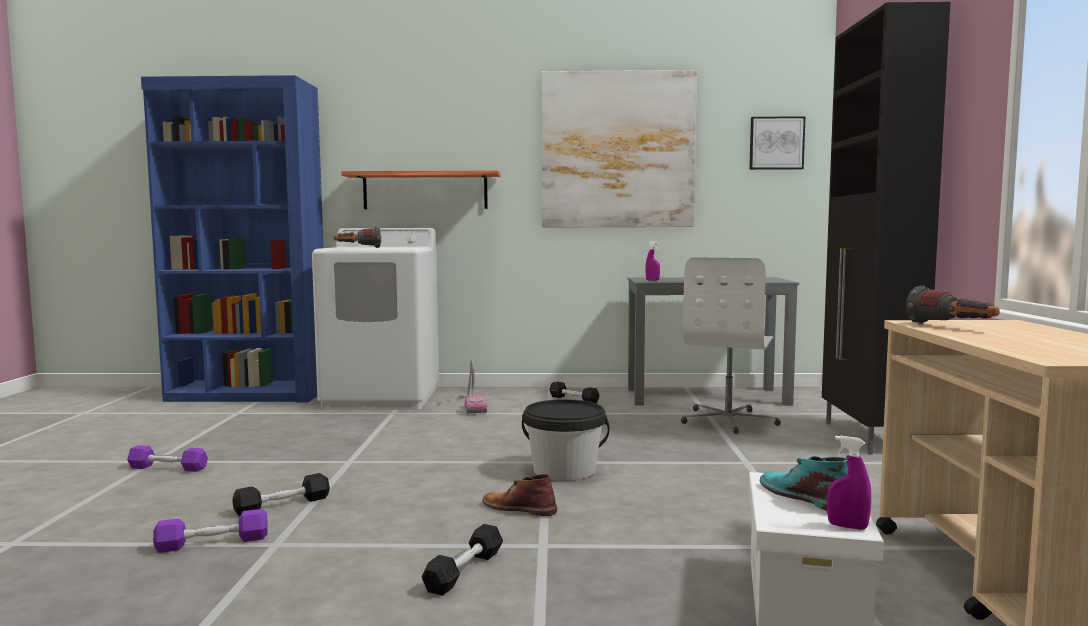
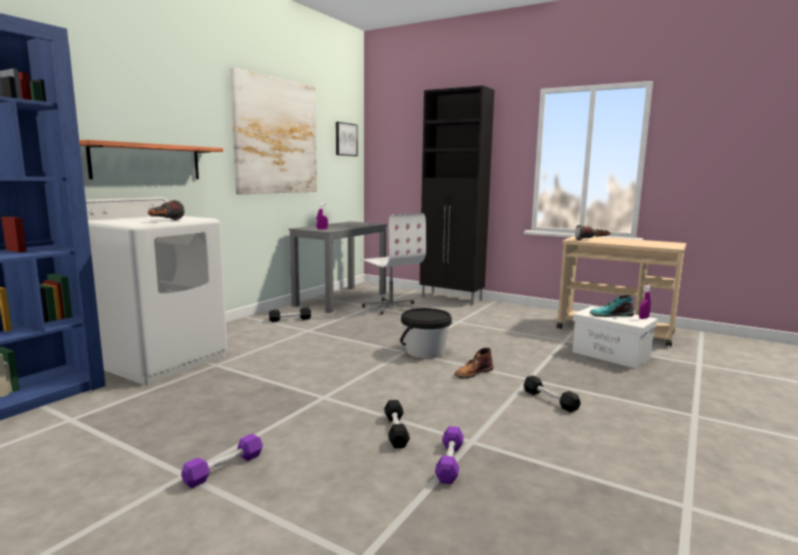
camera: 60 degrees left, 5 degrees up
vacuum cleaner [459,359,487,414] -> none

